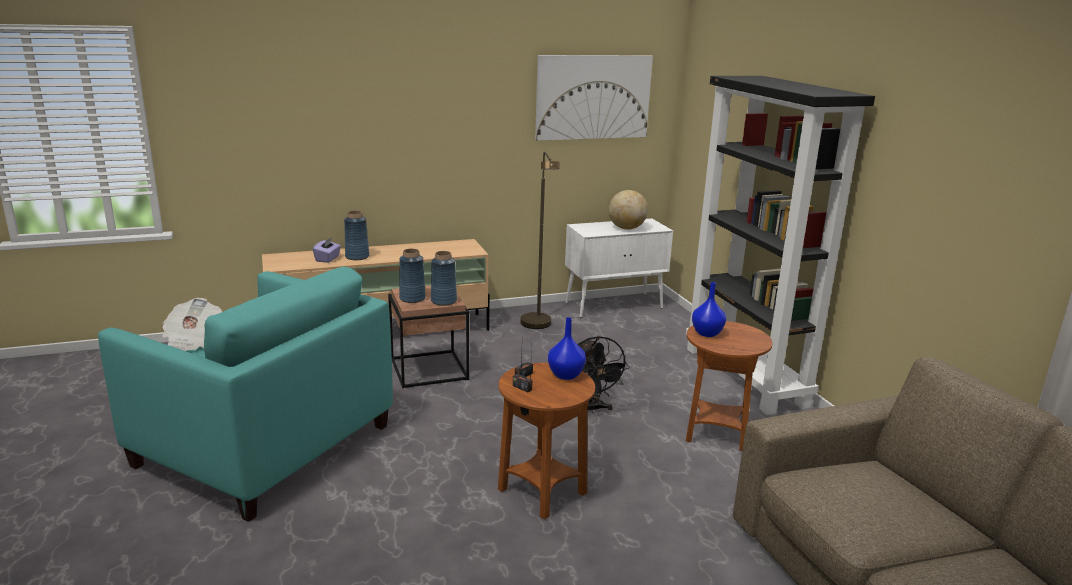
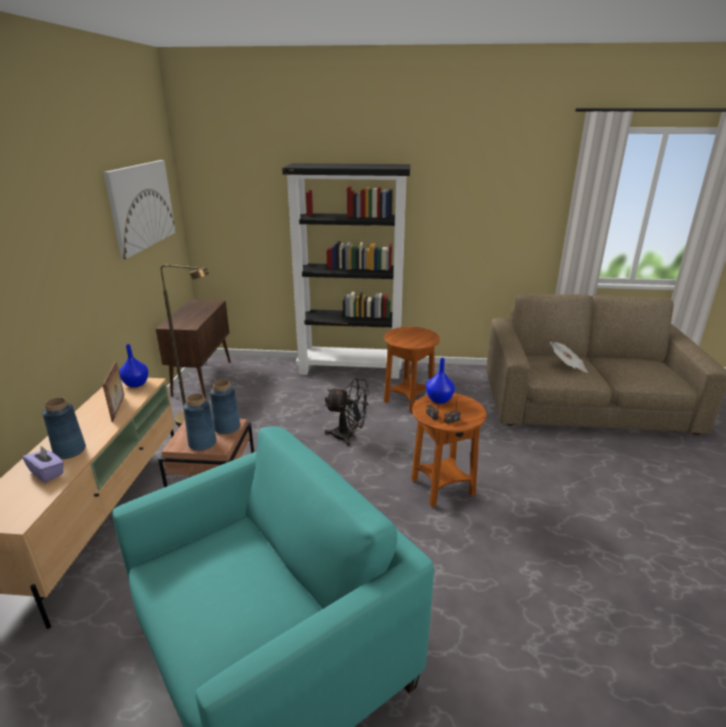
camera: 65 degrees left, 5 degrees up
newspaper [162,298,222,351] -> newspaper moved to [550,342,588,373]
white cabinet [565,219,673,317] -> brown cabinet [156,300,231,398]
globe [609,190,648,230] -> none
blue vase [692,282,726,337] -> blue vase moved to [119,344,149,388]
none -> picture frame [103,361,124,422]

